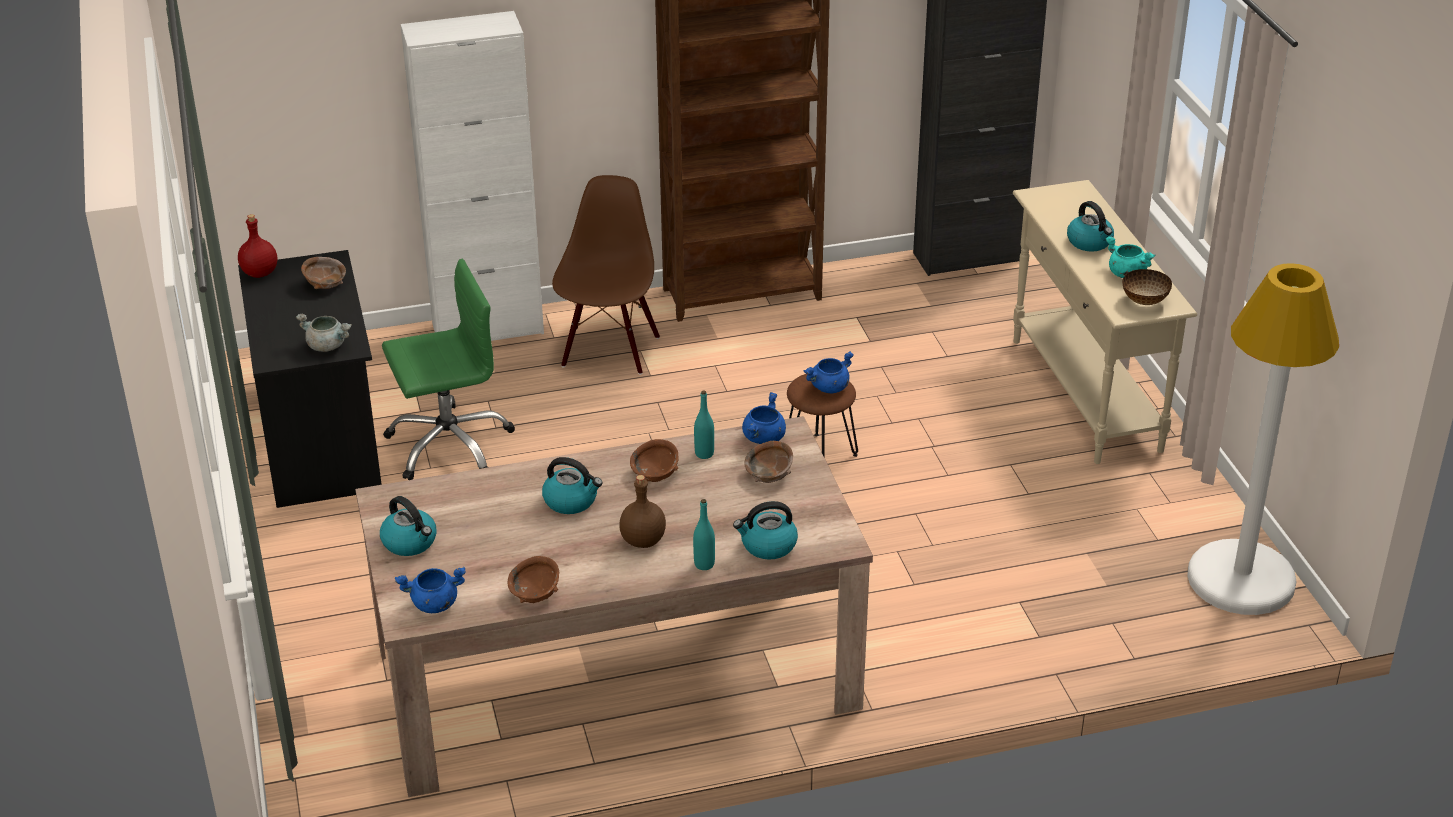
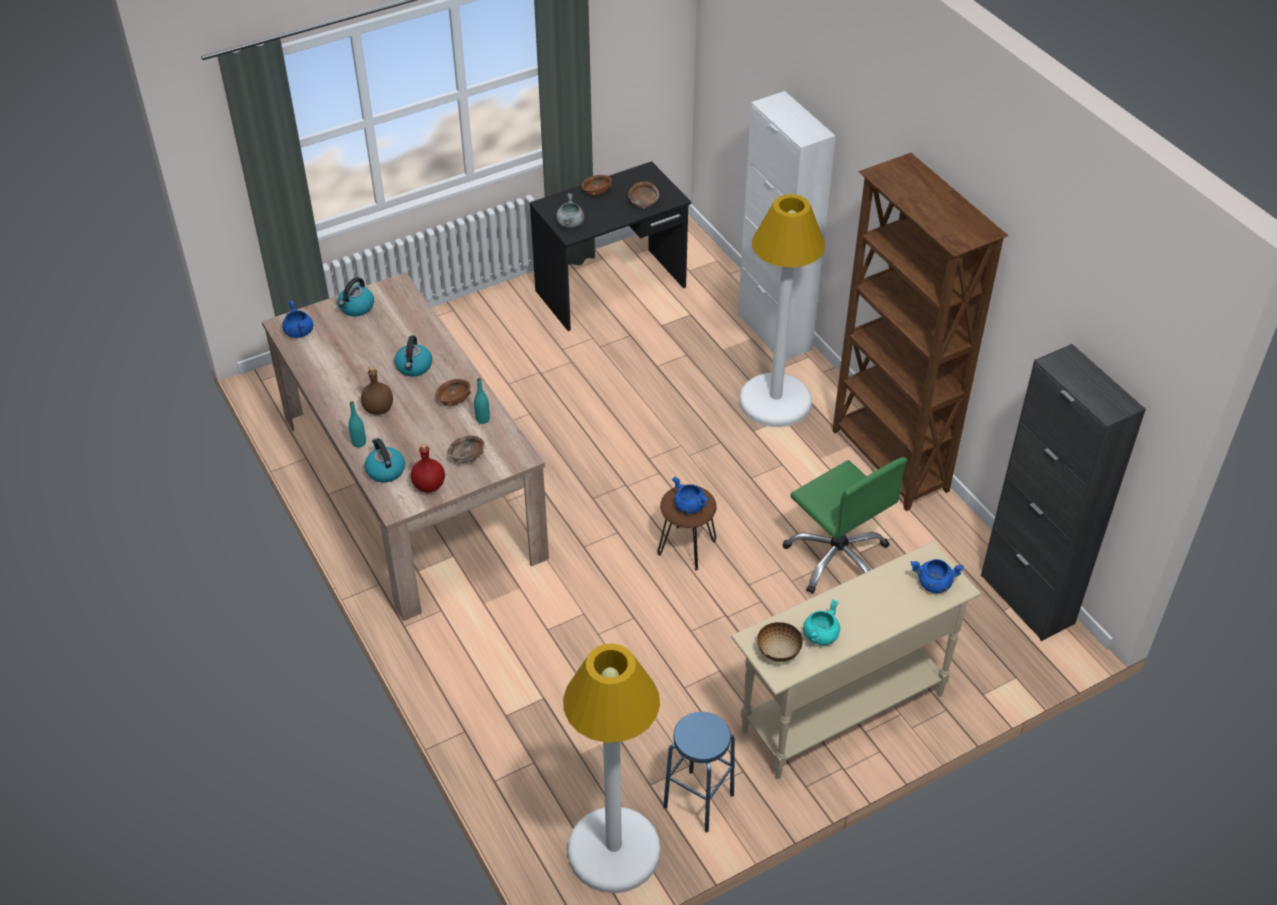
camera: 75 degrees right, 10 degrees up
red bottle [238,214,278,278] -> red bottle moved to [411,444,445,493]
green office chair [382,259,515,480] -> green office chair moved to [782,457,907,594]
brown bowl [508,556,559,603] -> brown bowl moved to [582,175,612,196]
brown chair [552,175,660,375] -> white floor lamp [739,194,825,427]
blue cooking pot [742,392,786,444] -> blue cooking pot moved to [911,559,964,593]
kettle [1067,201,1114,252] -> none
none -> blue stool [663,712,735,832]

